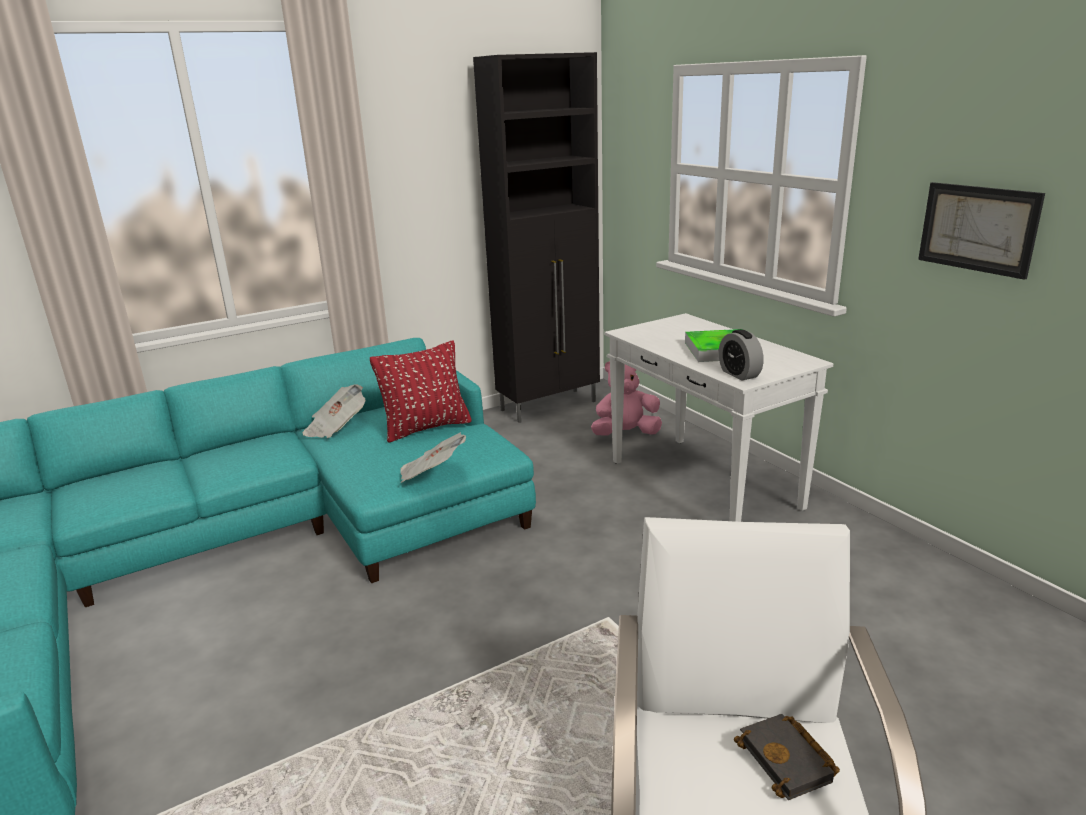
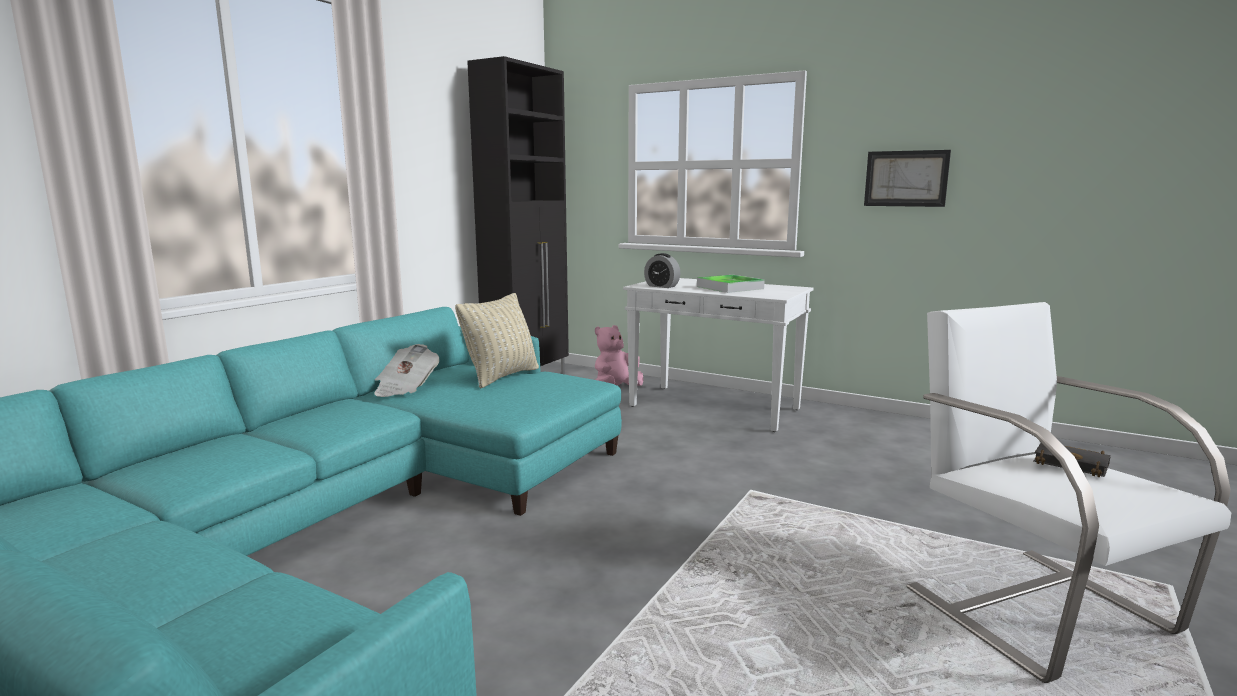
camera: 30 degrees left, 10 degrees down
red pillow [370,340,472,443] -> beige pillow [455,293,539,389]
newspaper [400,433,466,483] -> none
alarm clock [719,329,764,381] -> alarm clock moved to [644,253,680,288]

